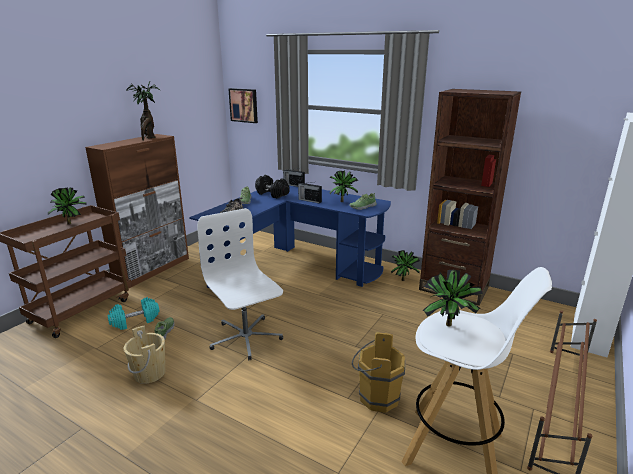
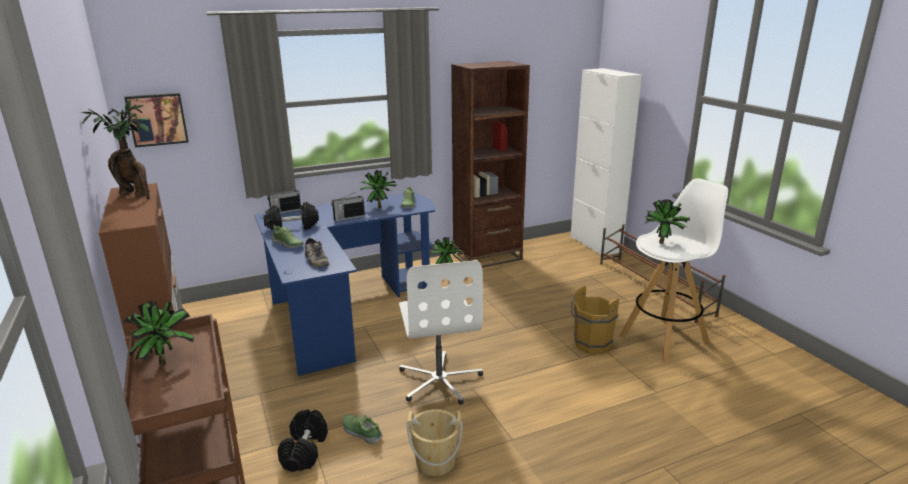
camera: 55 degrees left, 0 degrees up
turquoise dumbbell [107,297,160,330] -> black dumbbell [277,409,328,472]
white office chair [197,208,283,360] -> white office chair turned 105 degrees counterclockwise [399,260,483,405]

